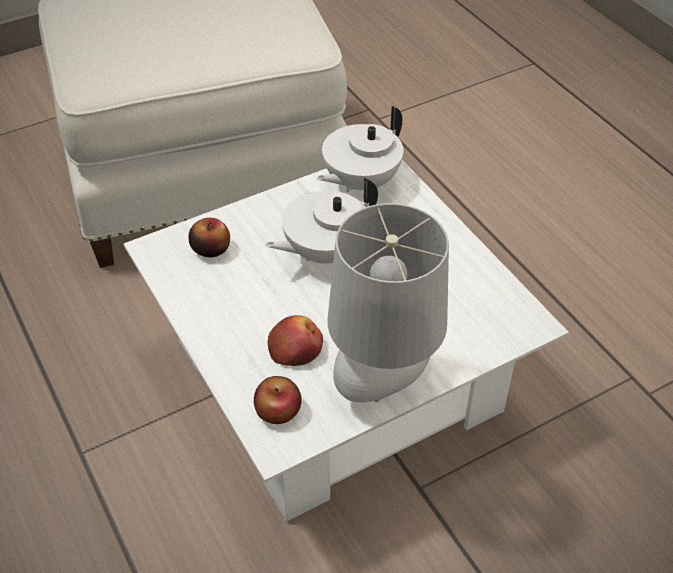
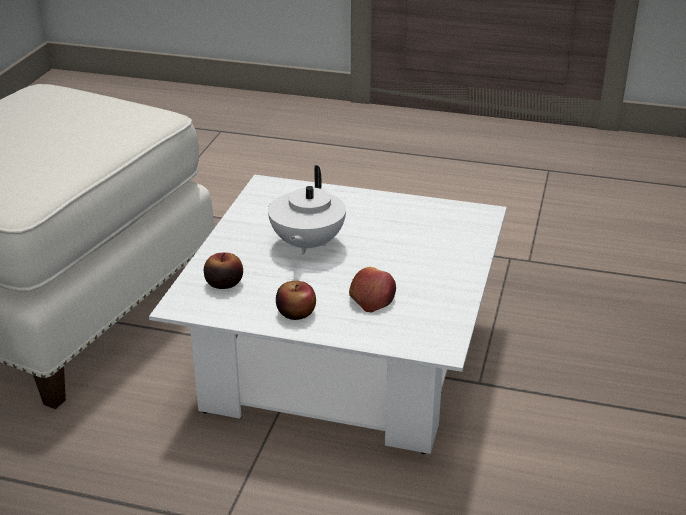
camera: 45 degrees left, 15 degrees down
apple [254,376,302,424] -> apple moved to [276,281,316,320]
white teapot [317,106,404,192] -> none
grey table lamp [328,203,449,402] -> none

